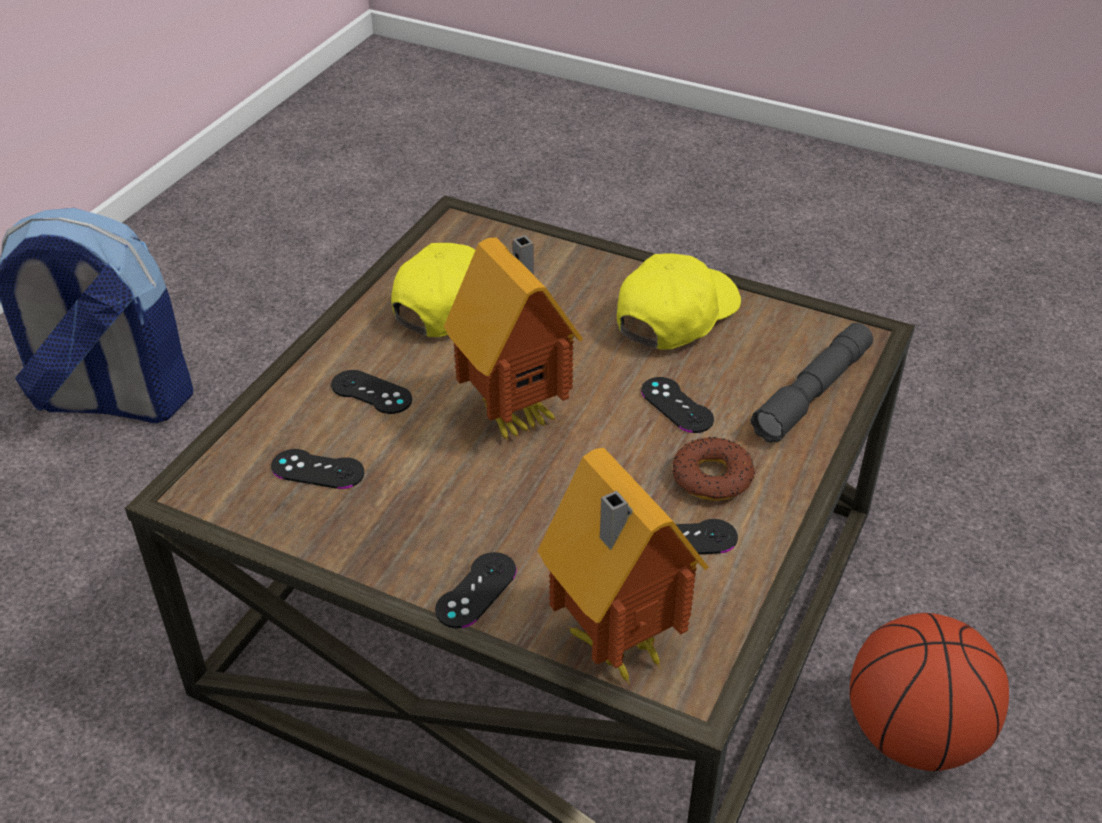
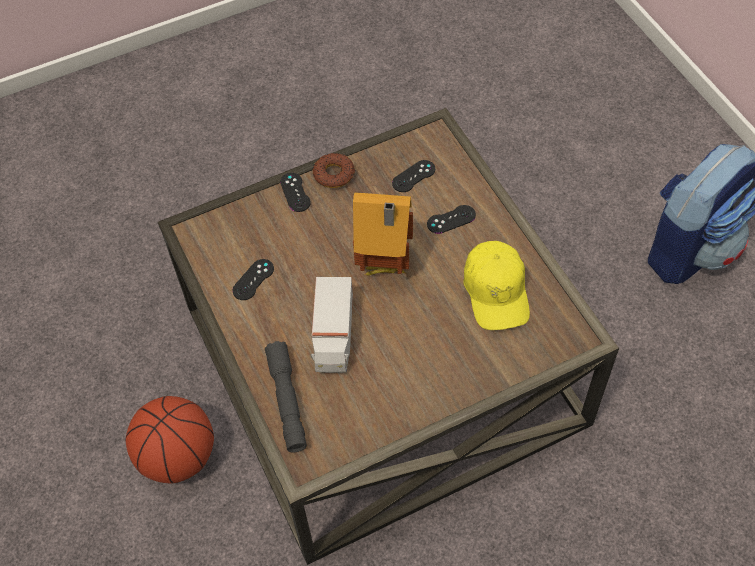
camera: 130 degrees right, 15 degrees up
toy house [538,448,708,686] -> none
yellow cap [617,253,741,350] -> none
black game controller [641,377,714,433] -> toy truck [311,277,353,373]
donut [673,437,755,501] -> donut moved to [313,153,356,188]

